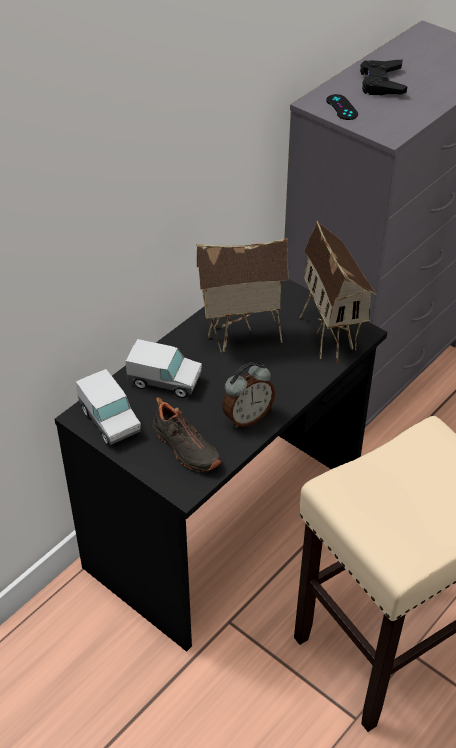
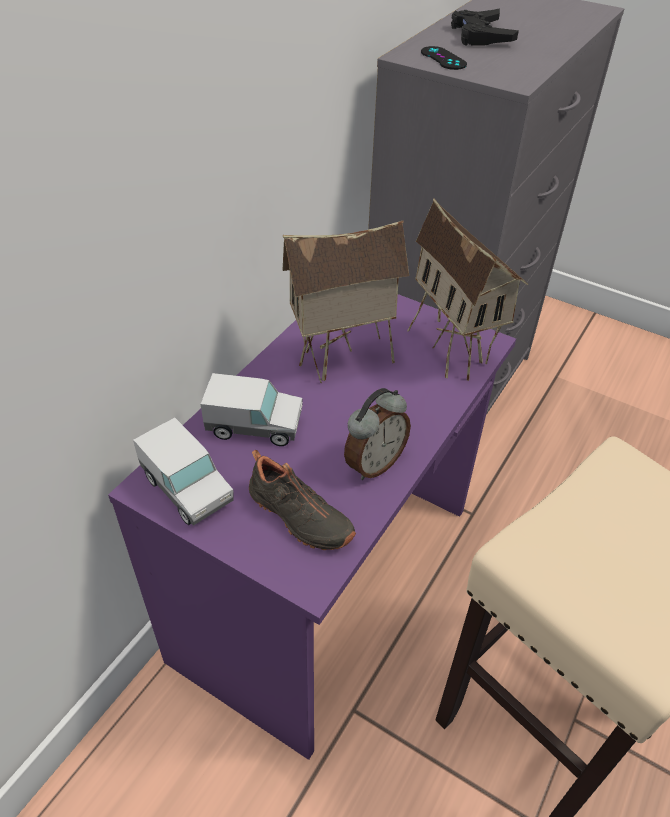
camera: 10 degrees left, 0 degrees up
black desk [55,279,387,652] -> purple desk [108,294,516,760]

